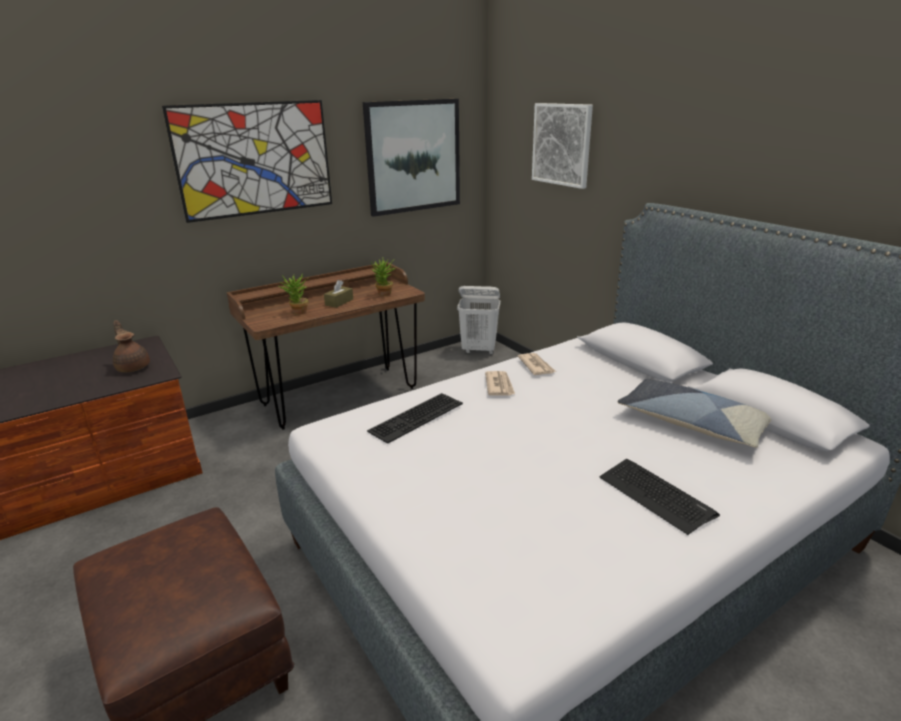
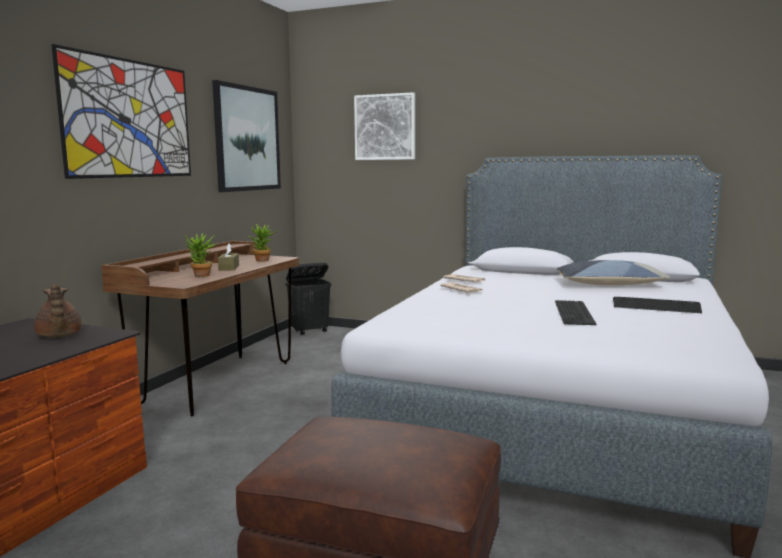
camera: 35 degrees left, 15 degrees down
brown teapot [113,320,150,372] -> brown teapot turned 135 degrees counterclockwise [34,284,82,338]
keyboard [367,393,463,444] -> keyboard moved to [555,300,596,325]
white laundry basket [457,286,501,355] -> black laundry basket [285,263,331,335]

